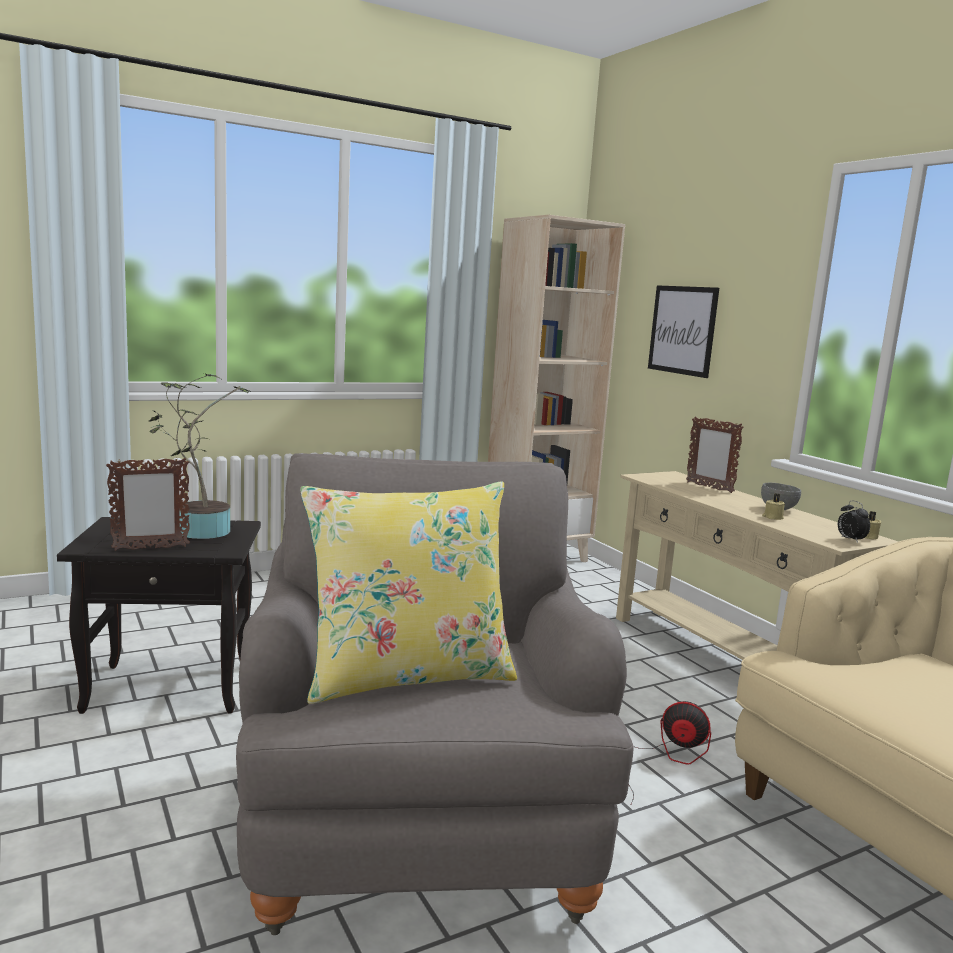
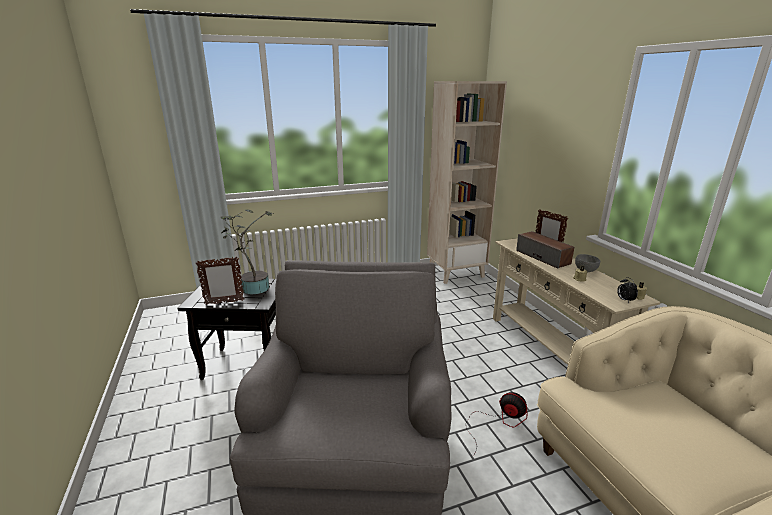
camera: 10 degrees right, 10 degrees up
yellow pillow [300,481,517,704] -> none
picture [648,285,719,378] -> none
none -> speaker [516,231,574,268]

